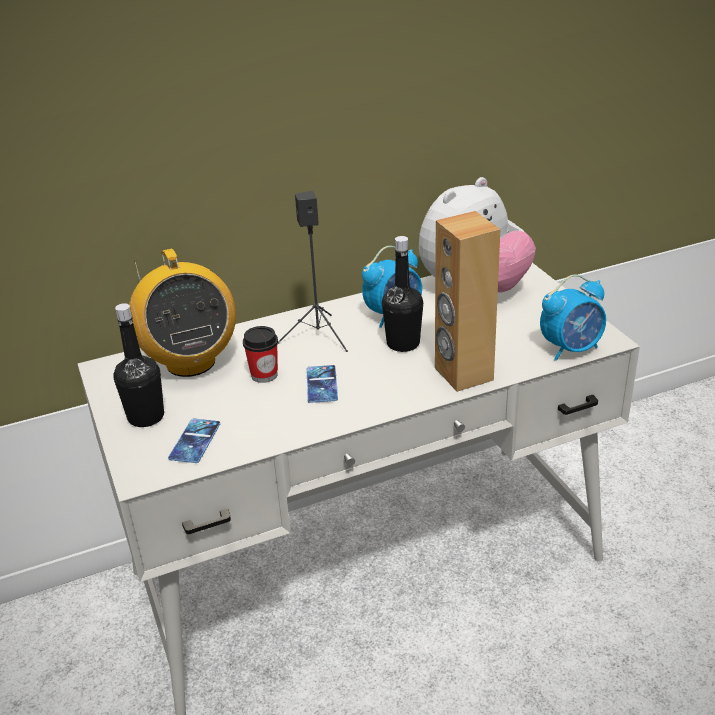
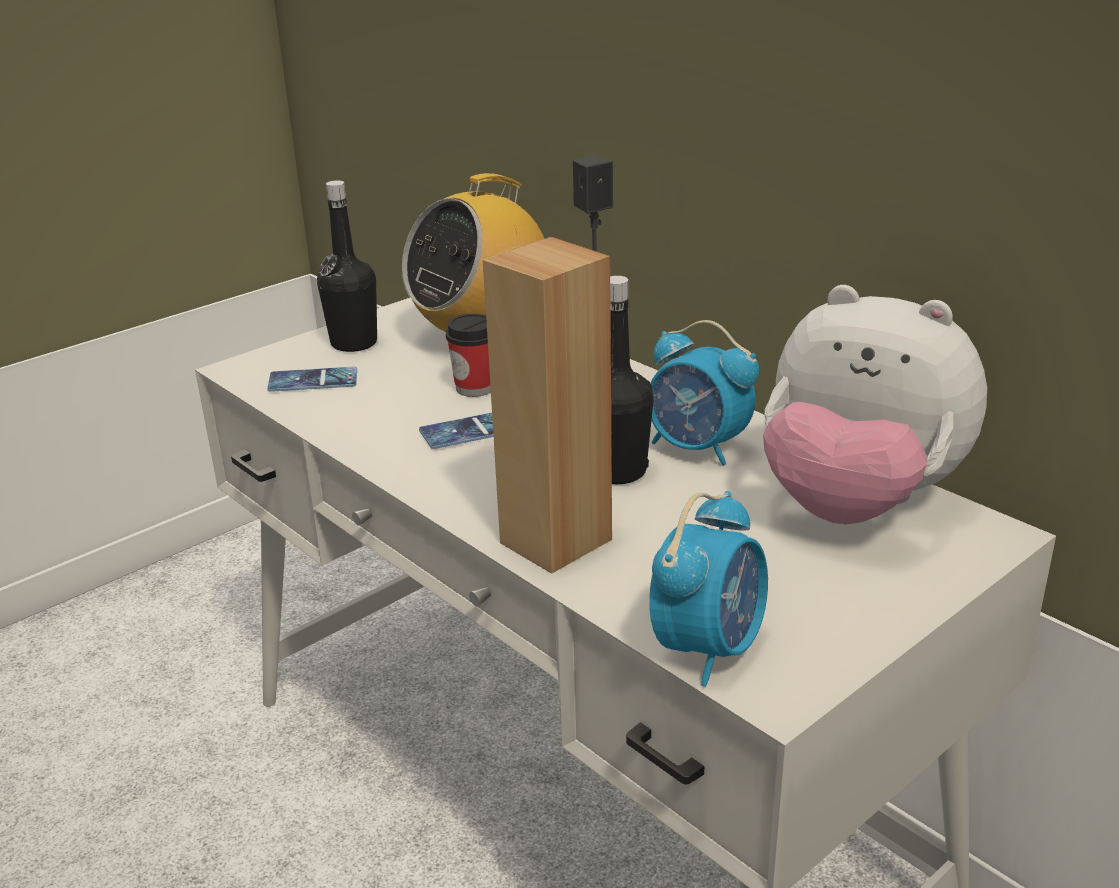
camera: 70 degrees right, 5 degrees down
alarm clock [540,275,606,361] -> alarm clock turned 105 degrees counterclockwise [649,491,768,687]

